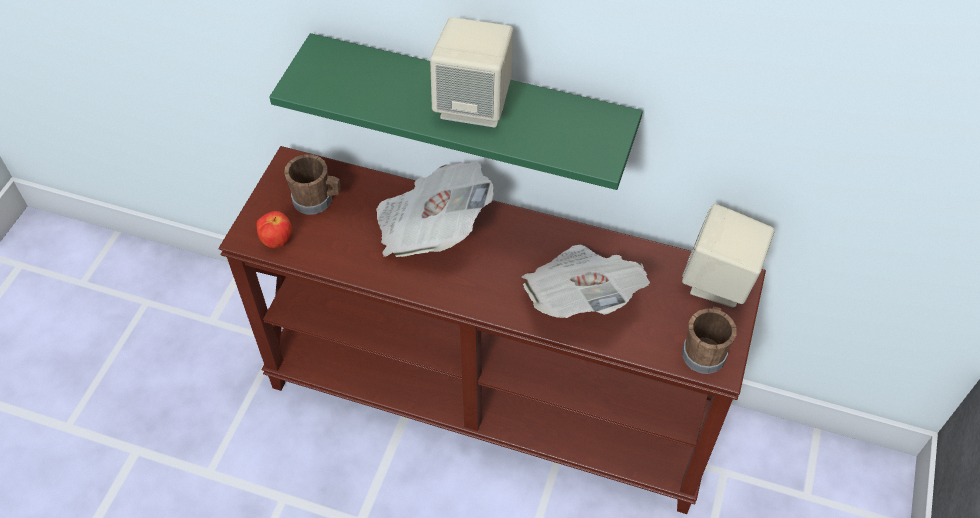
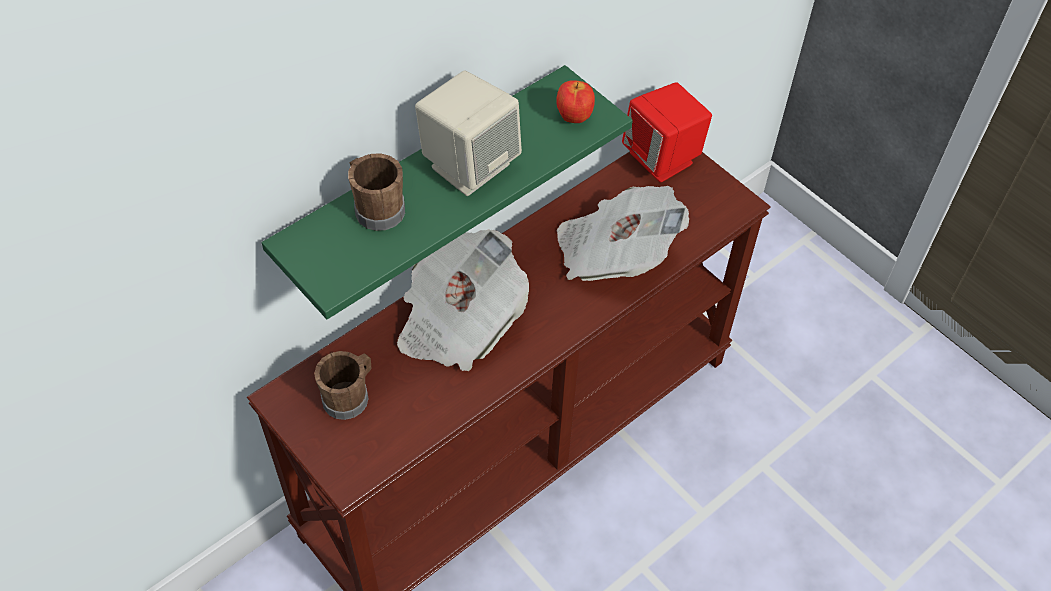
camera: 60 degrees left, 0 degrees up
apple [257,211,292,248] -> apple moved to [556,80,595,123]
beige speaker [682,204,775,307] -> red speaker [622,82,712,183]
brown mug [682,306,736,374] -> brown mug moved to [348,153,405,231]

